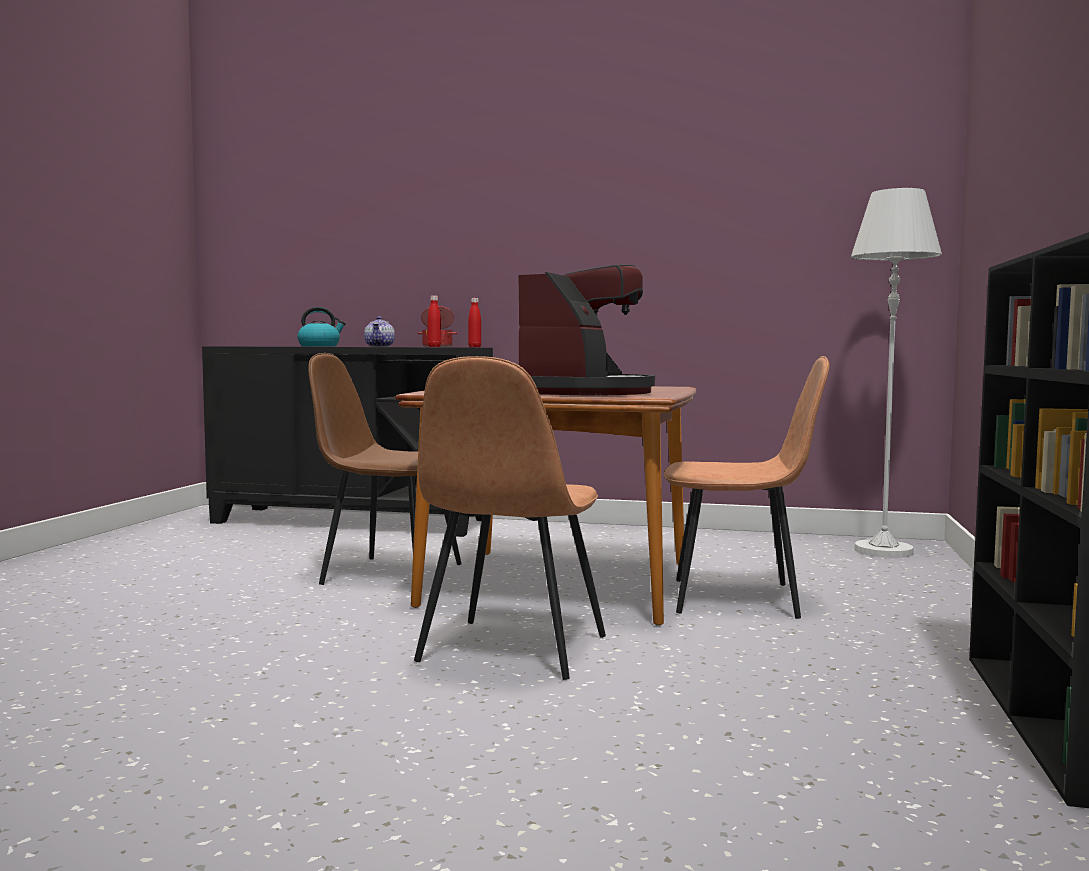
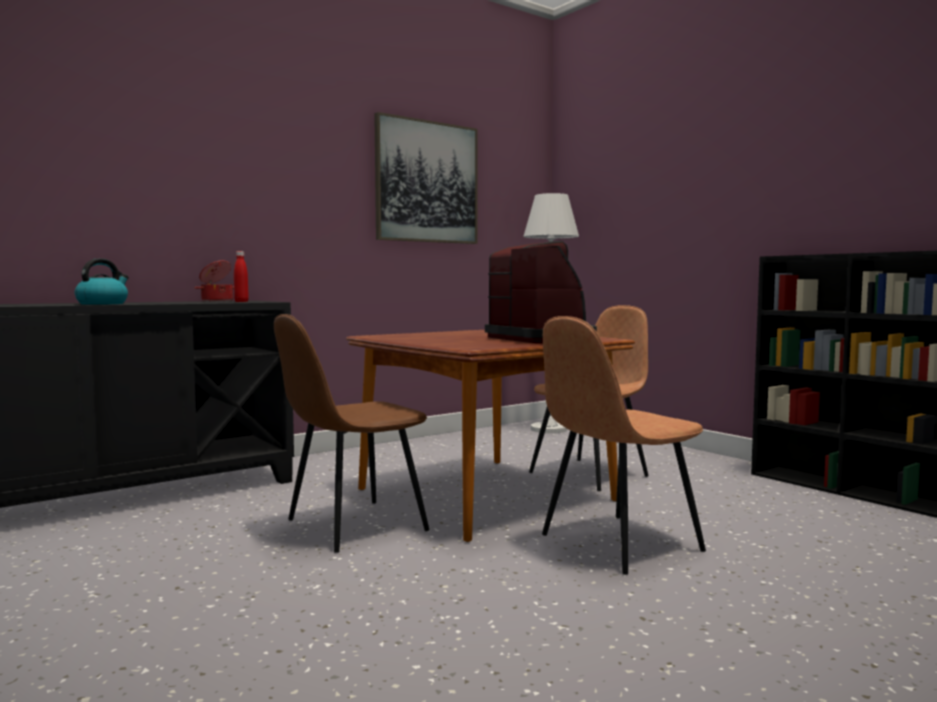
camera: 50 degrees left, 0 degrees up
teapot [364,316,395,347] -> none
brown chair [414,356,606,680] -> brown chair turned 90 degrees clockwise [542,316,706,575]
red bottle [468,298,481,347] -> none
none -> picture [374,112,478,244]

